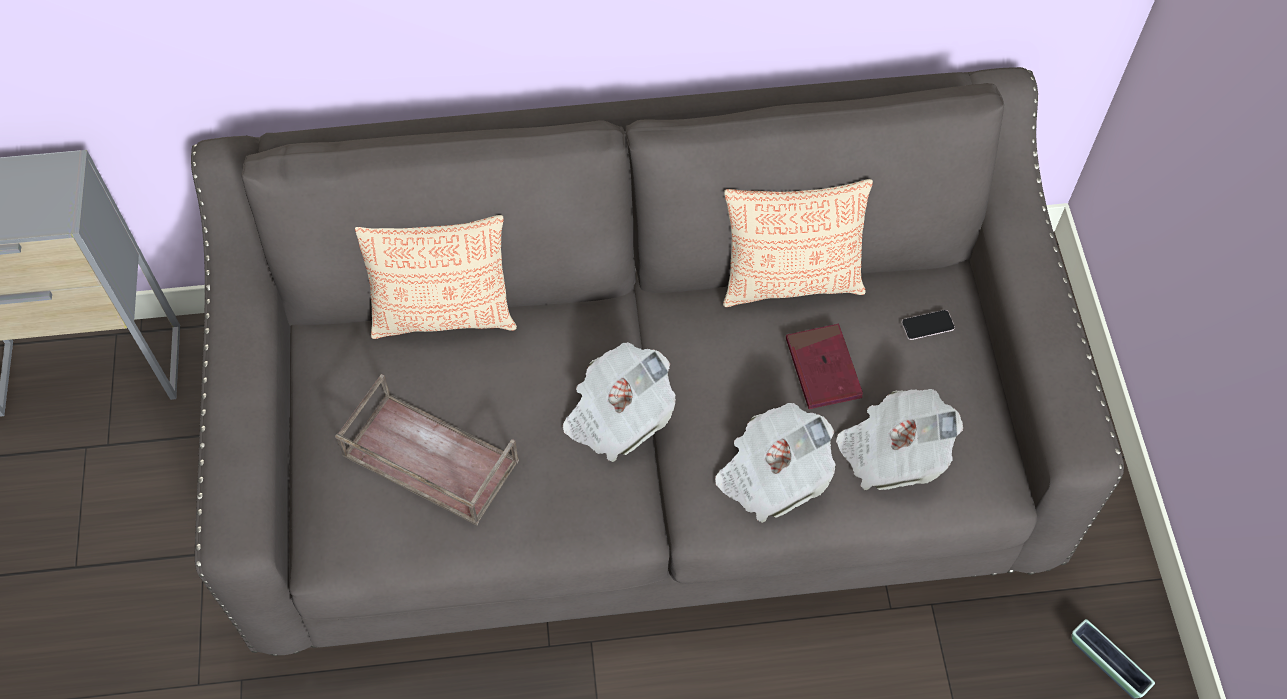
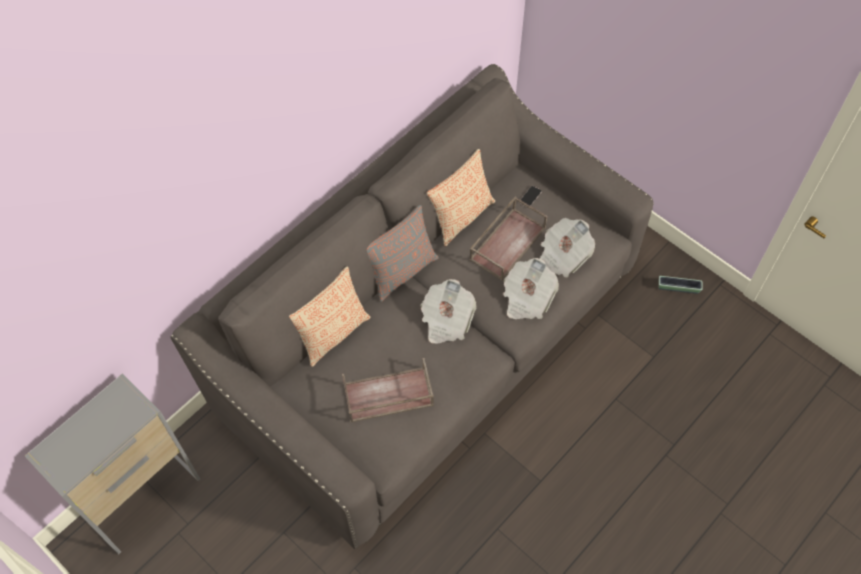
camera: 40 degrees left, 0 degrees up
red book [786,324,863,409] -> brown tray [469,197,547,281]
none -> grey pillow [367,205,439,302]

